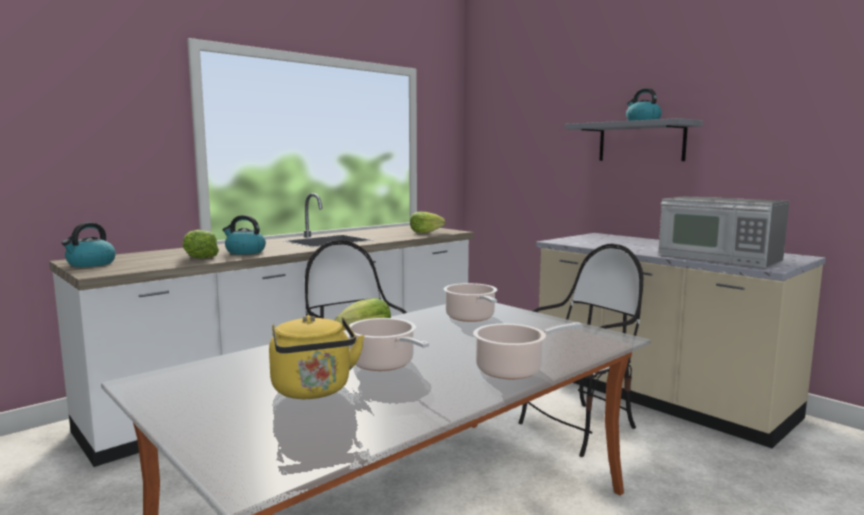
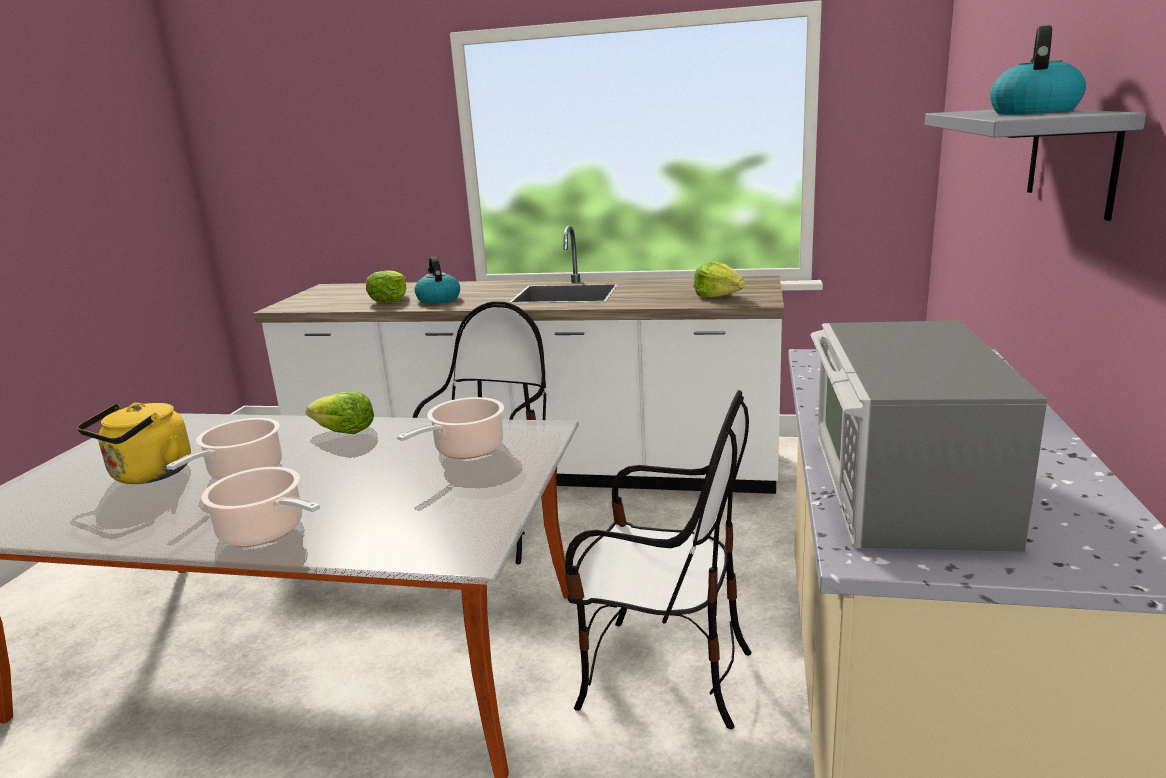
camera: 55 degrees right, 10 degrees up
kettle [62,222,116,267] -> none

